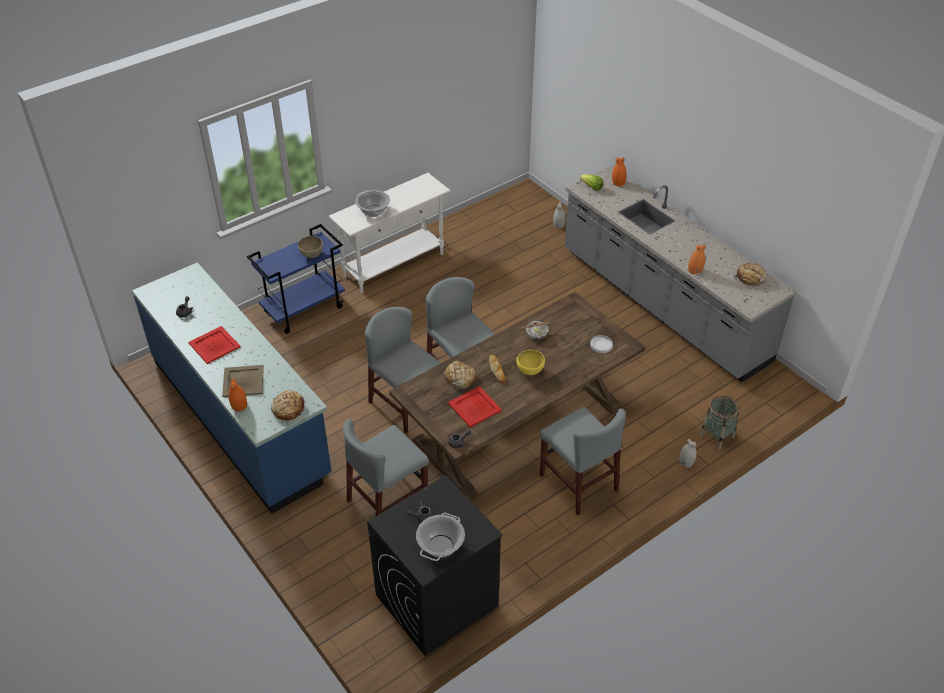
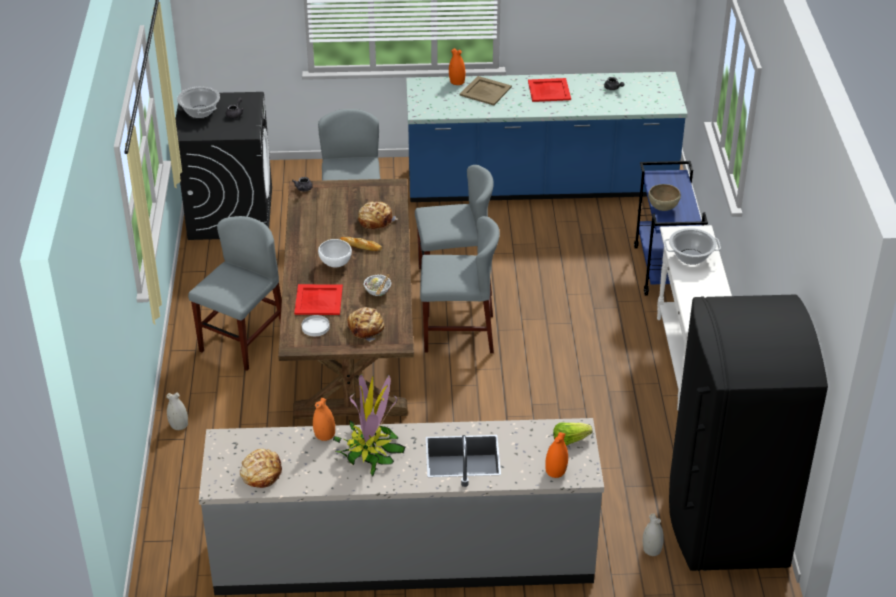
camera: 125 degrees right, 5 degrees down
bread [271,390,305,421] -> bread moved to [347,307,385,342]
red tray [448,386,502,427] -> red tray moved to [294,284,343,315]
yellow bowl [516,350,545,375] -> white bowl [318,239,352,268]
grey chair [540,407,626,515] -> grey chair turned 120 degrees clockwise [188,216,282,371]
basket [700,396,739,450] -> none
none -> potted plant [333,374,405,476]
none -> black fridge [669,295,828,571]

